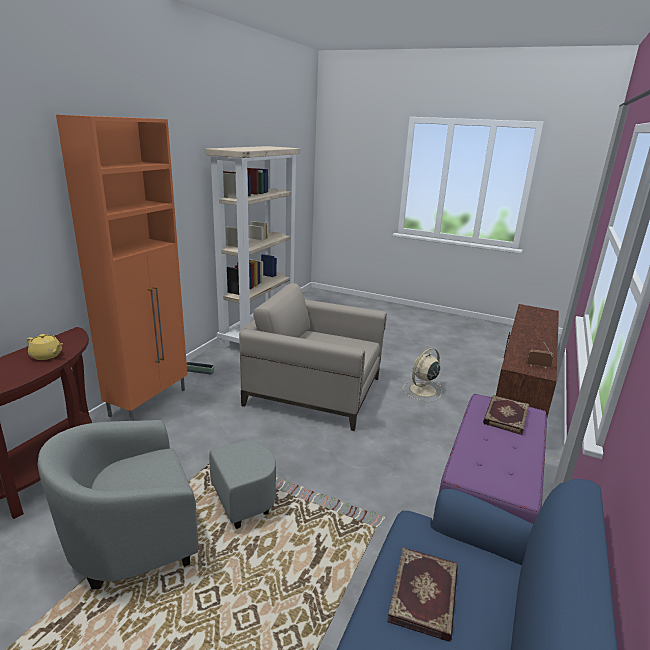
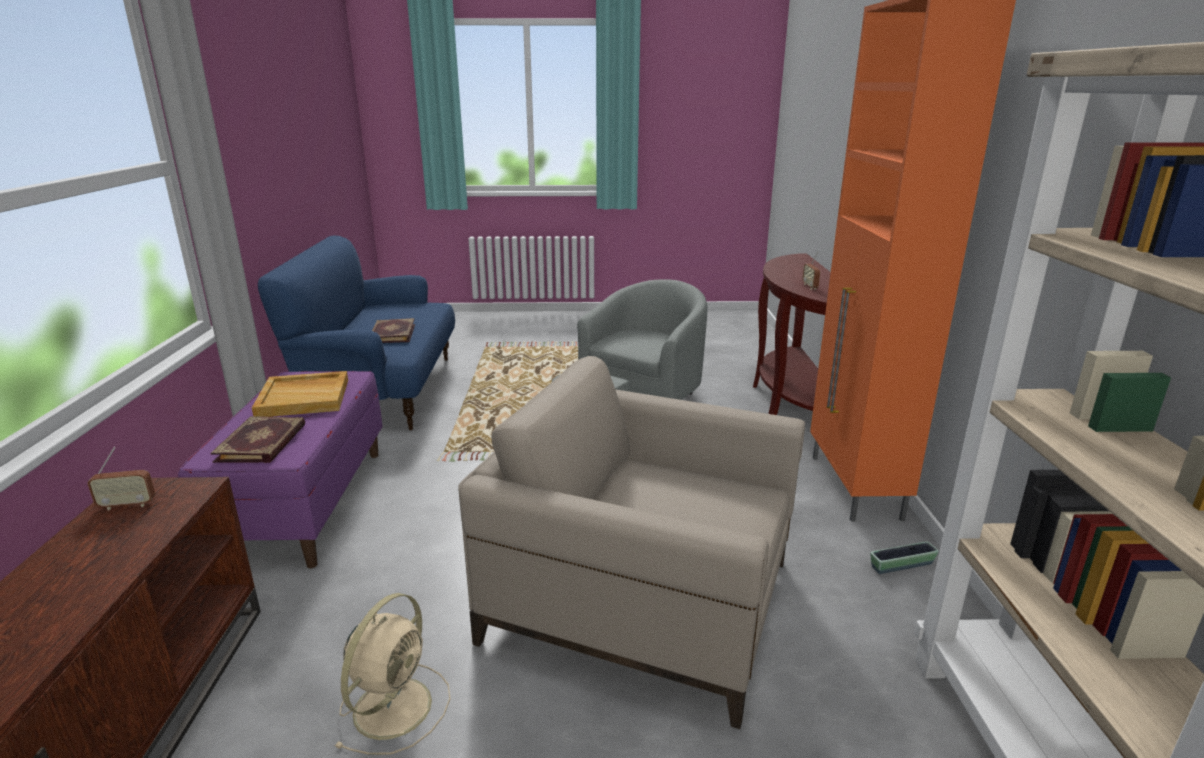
camera: 155 degrees right, 0 degrees up
yellow teapot [27,334,62,360] -> radio [802,251,820,290]
beige armchair [239,283,387,431] -> beige armchair turned 150 degrees counterclockwise [458,356,805,729]
none -> beige tray [252,371,348,417]

